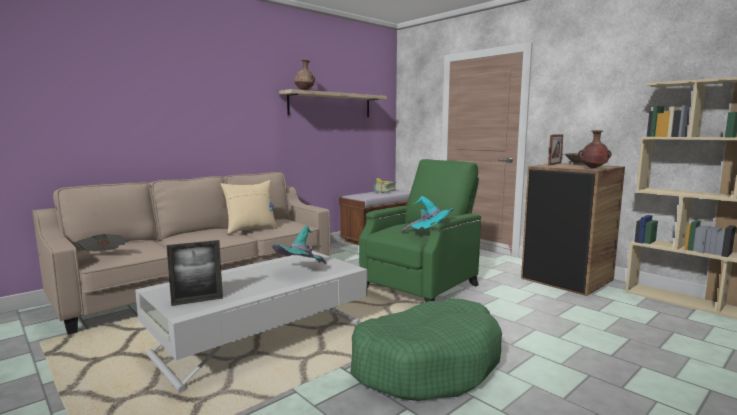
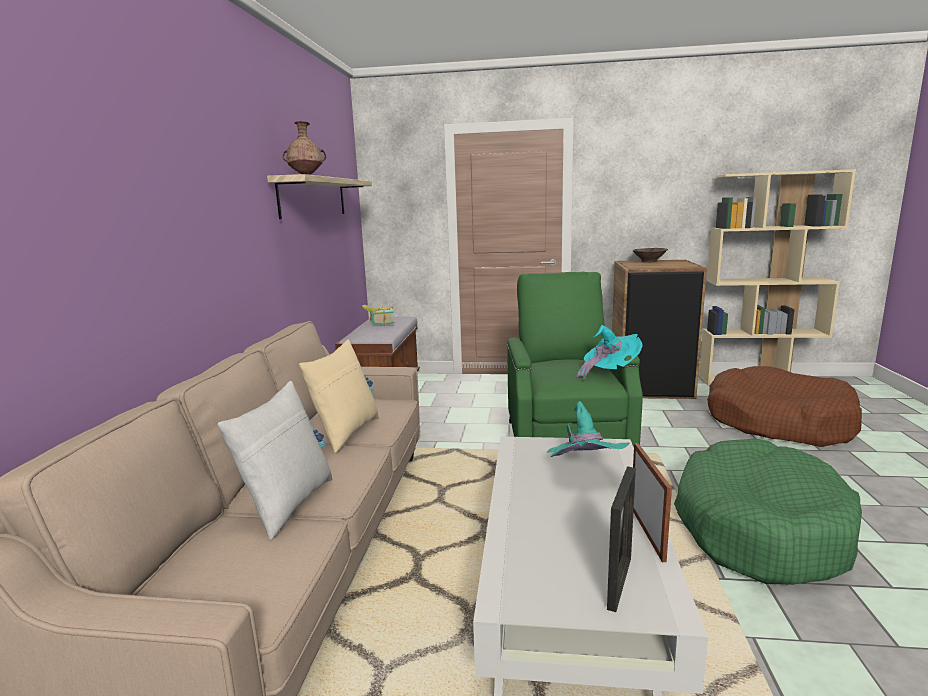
camera: 40 degrees left, 5 degrees up
newspaper [75,234,128,251] -> none
picture frame [548,134,563,165] -> picture frame moved to [633,443,672,562]
brown vase [578,130,612,169] -> none
none -> grey pillow [217,381,332,540]
none -> brown dog bed [707,366,862,447]

